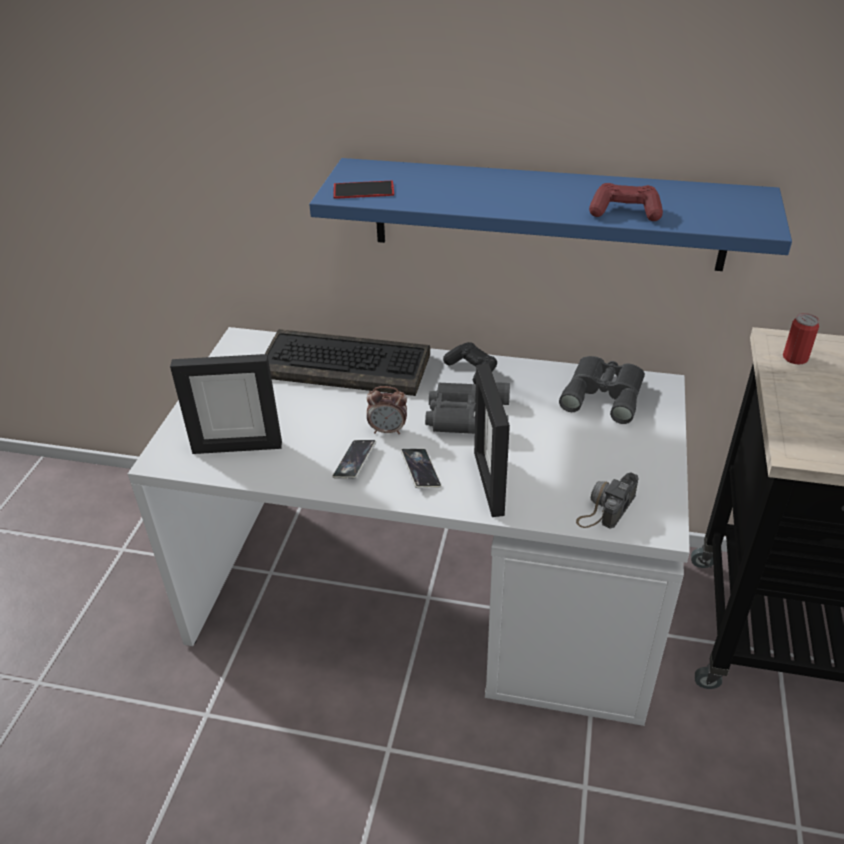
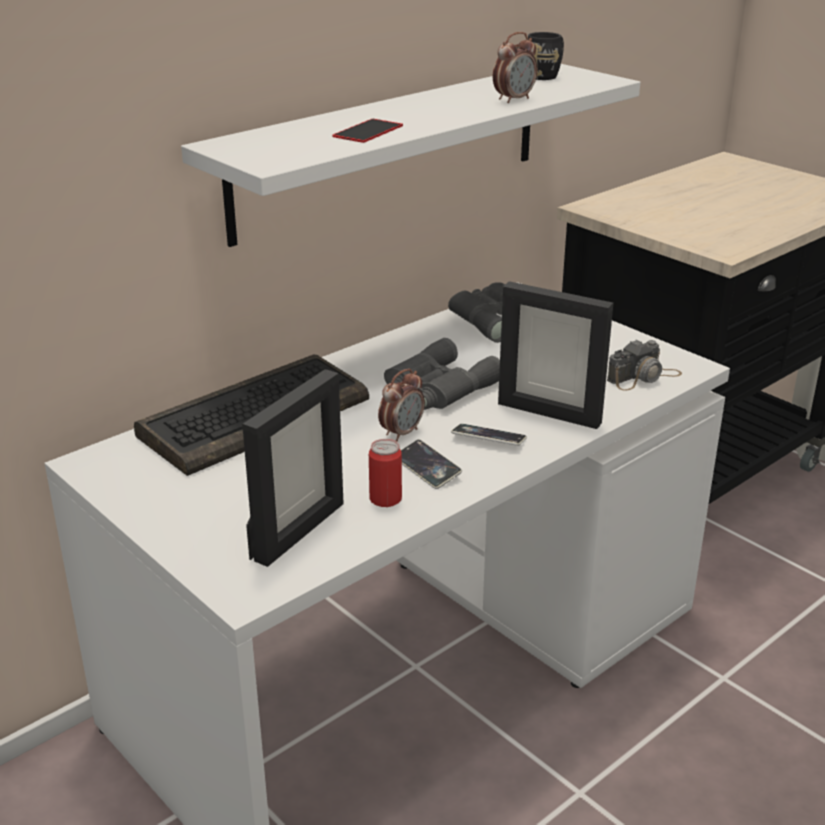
camera: 55 degrees left, 10 degrees down
blue shelf [309,158,792,271] -> white shelf [181,64,640,247]
phone [333,181,394,199] -> phone moved to [332,119,403,143]
black game controller [443,342,497,384] -> none
camera [576,472,638,529] -> camera turned 105 degrees counterclockwise [607,339,682,391]
red game controller [589,183,663,221] -> alarm clock [493,32,537,103]
can [783,313,819,365] -> can moved to [369,439,402,507]
none -> black mug [528,32,564,80]

